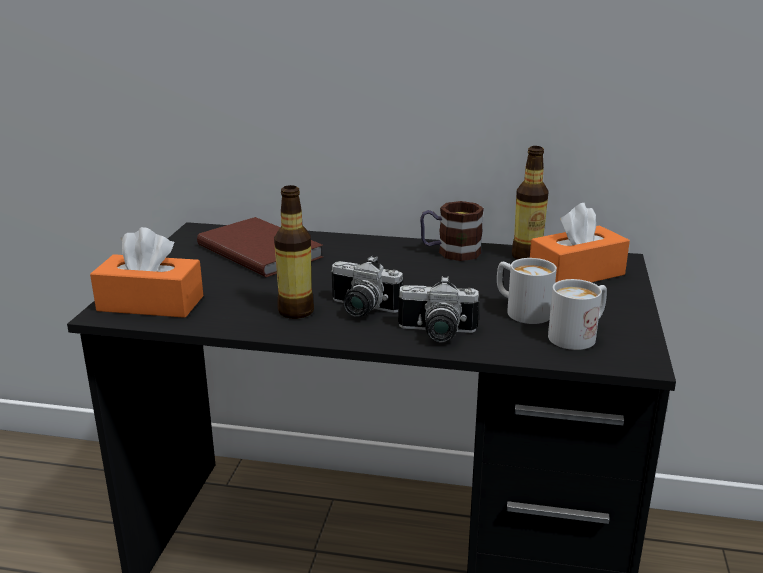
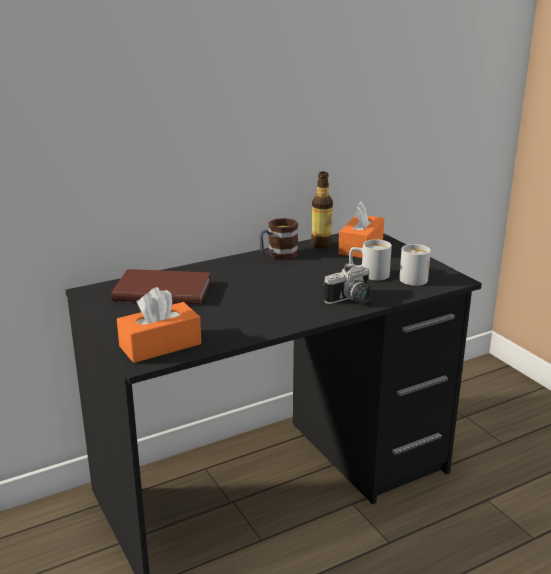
camera: 40 degrees left, 0 degrees up
bottle [274,185,314,319] -> none
camera [331,256,403,317] -> none

